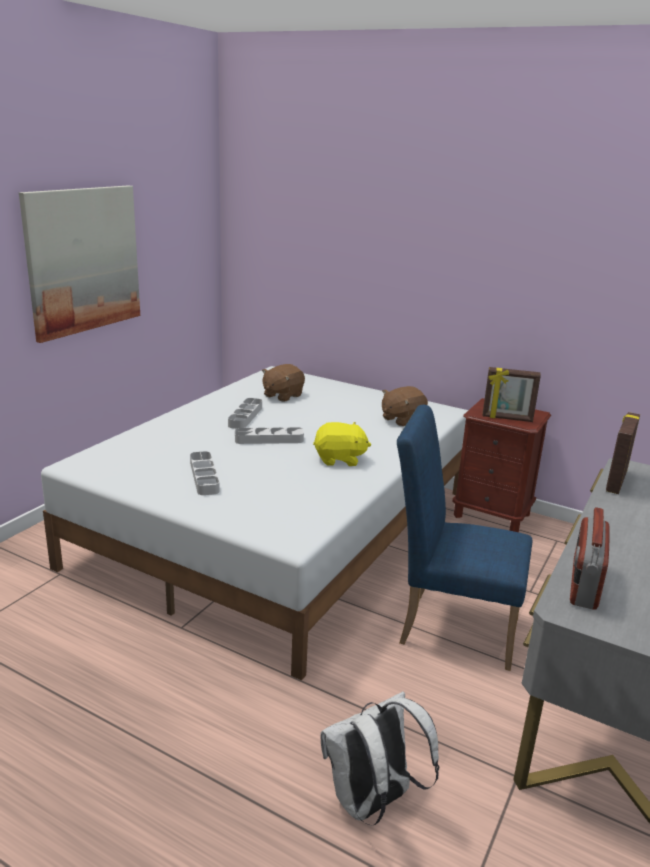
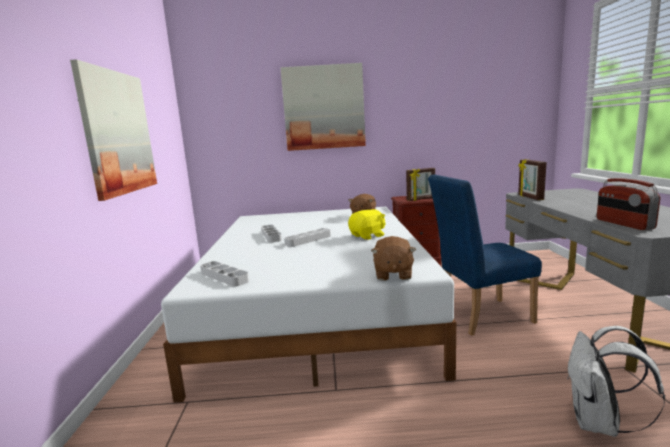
camera: 30 degrees left, 10 degrees down
grey tray [190,451,220,495] -> grey tray moved to [200,261,249,287]
brown plush toy [262,364,305,402] -> brown plush toy moved to [371,236,416,280]
none -> picture [280,63,366,151]

